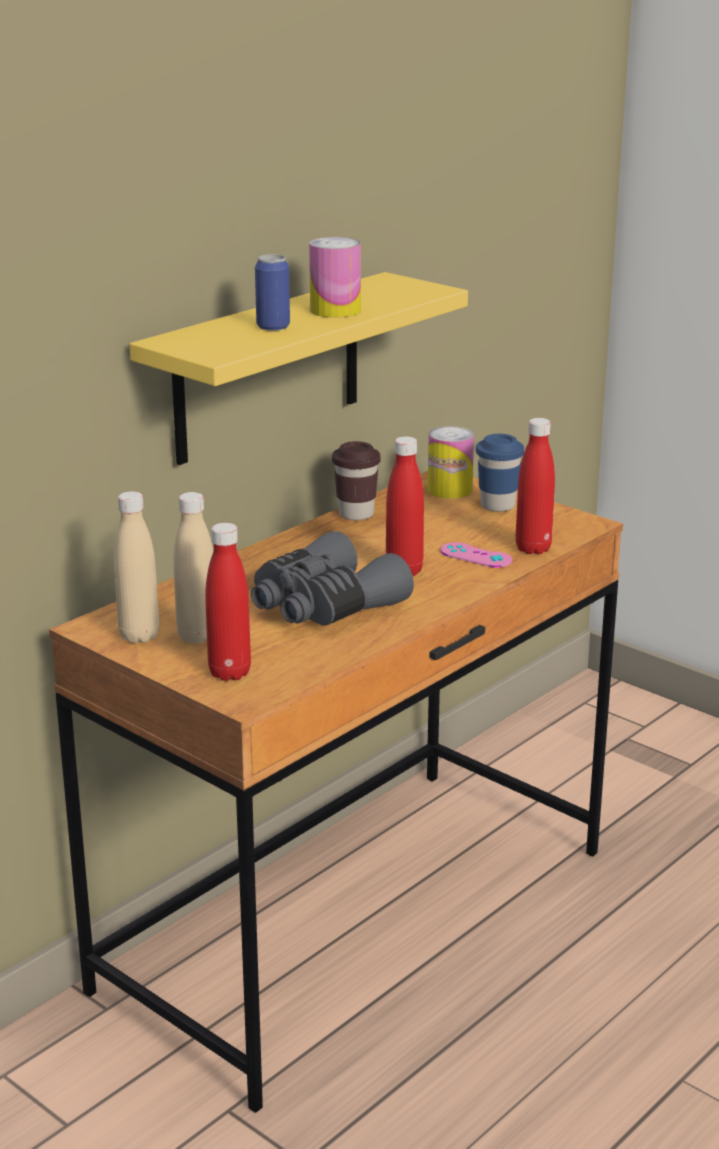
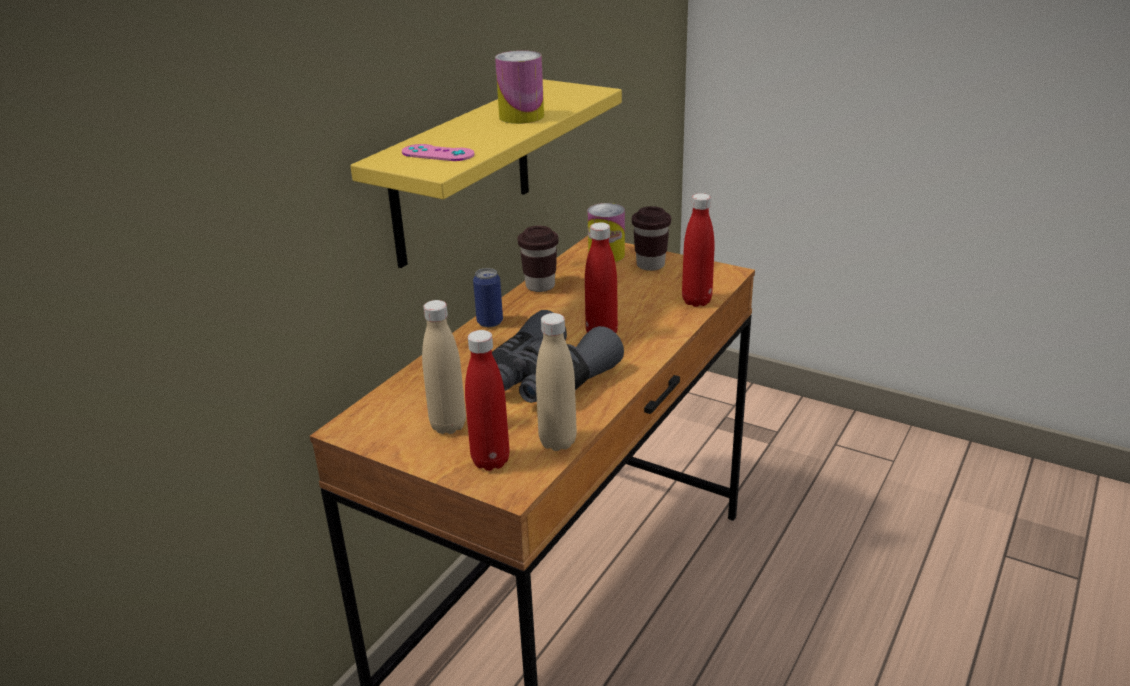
camera: 10 degrees left, 5 degrees up
beige bottle [114,491,159,643] -> beige bottle moved to [536,313,577,451]
can [255,254,290,331] -> can moved to [473,268,503,327]
pink game controller [440,542,512,568] -> pink game controller moved to [402,144,474,161]
blue cup [476,434,524,512] -> brown cup [632,206,671,271]

